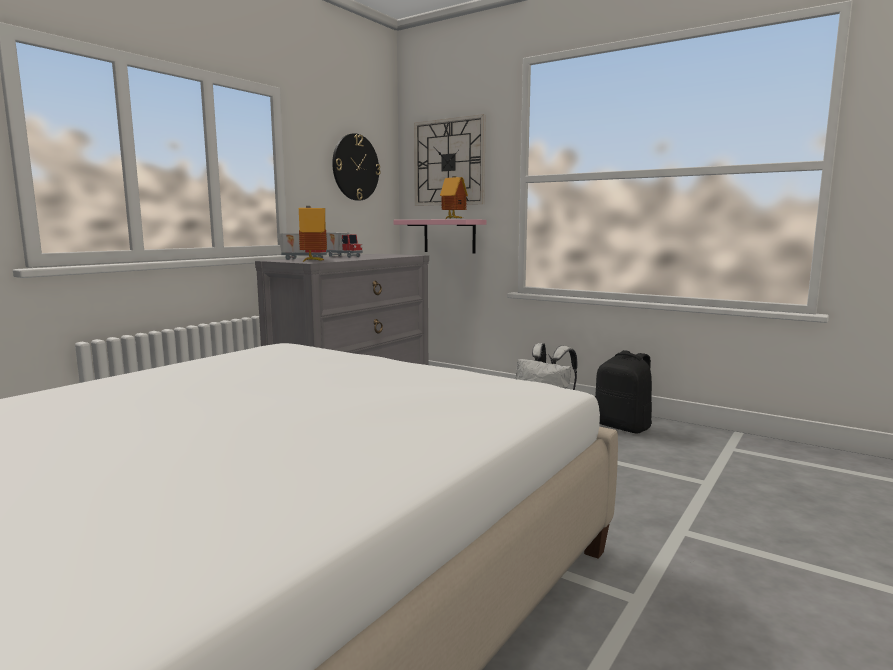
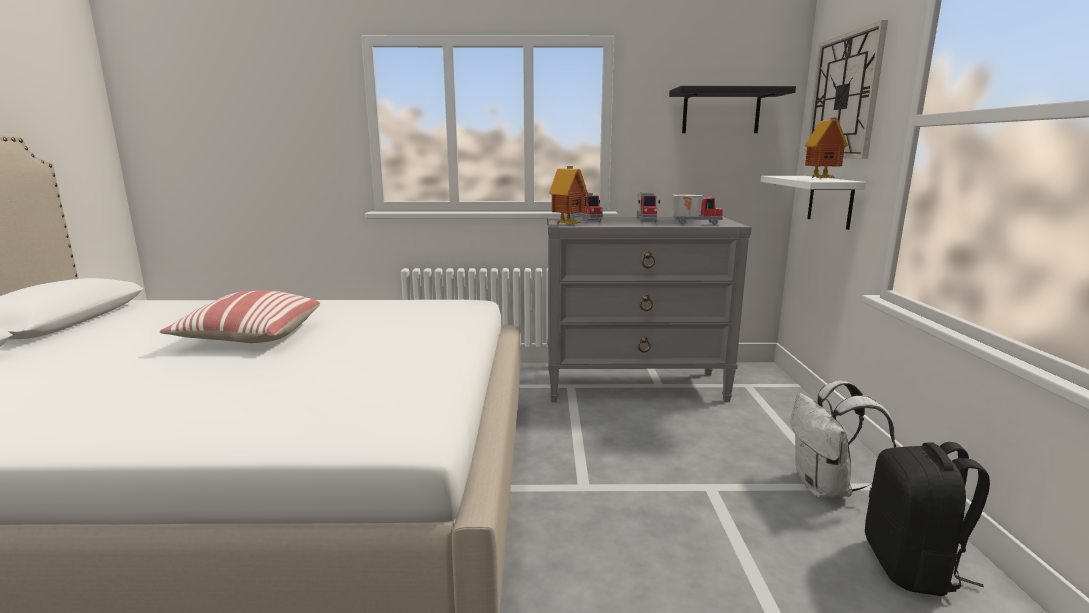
camera: 55 degrees right, 5 degrees up
wall clock [332,133,381,201] -> black shelf [669,86,796,133]
pink shelf [393,219,486,254] -> white shelf [761,176,866,230]
none -> pillow [160,291,320,343]
none -> toy truck [672,195,723,225]

